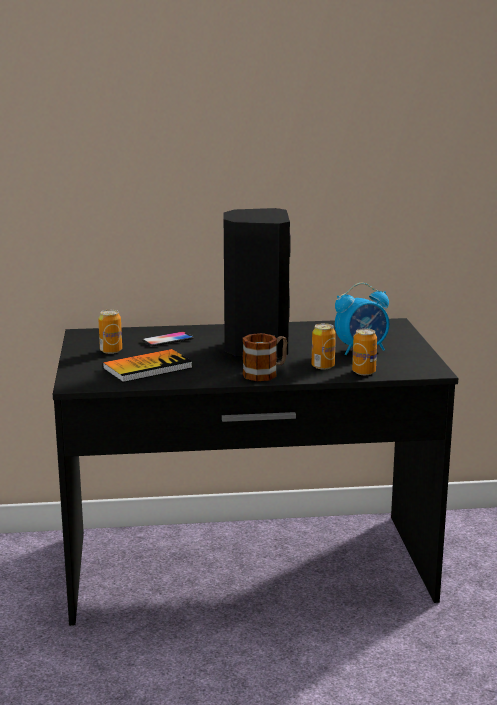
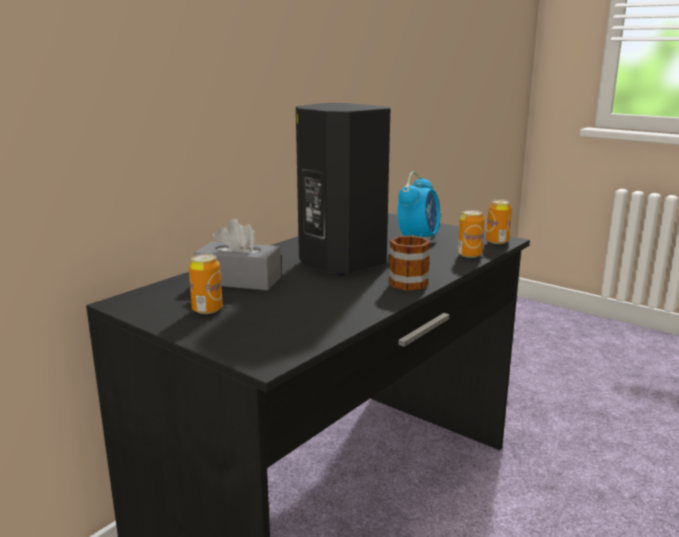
camera: 45 degrees left, 0 degrees up
book [103,349,193,382] -> none
phone [142,331,194,347] -> grey tissue box [194,219,281,291]
can [311,323,336,370] -> can moved to [486,199,512,244]

